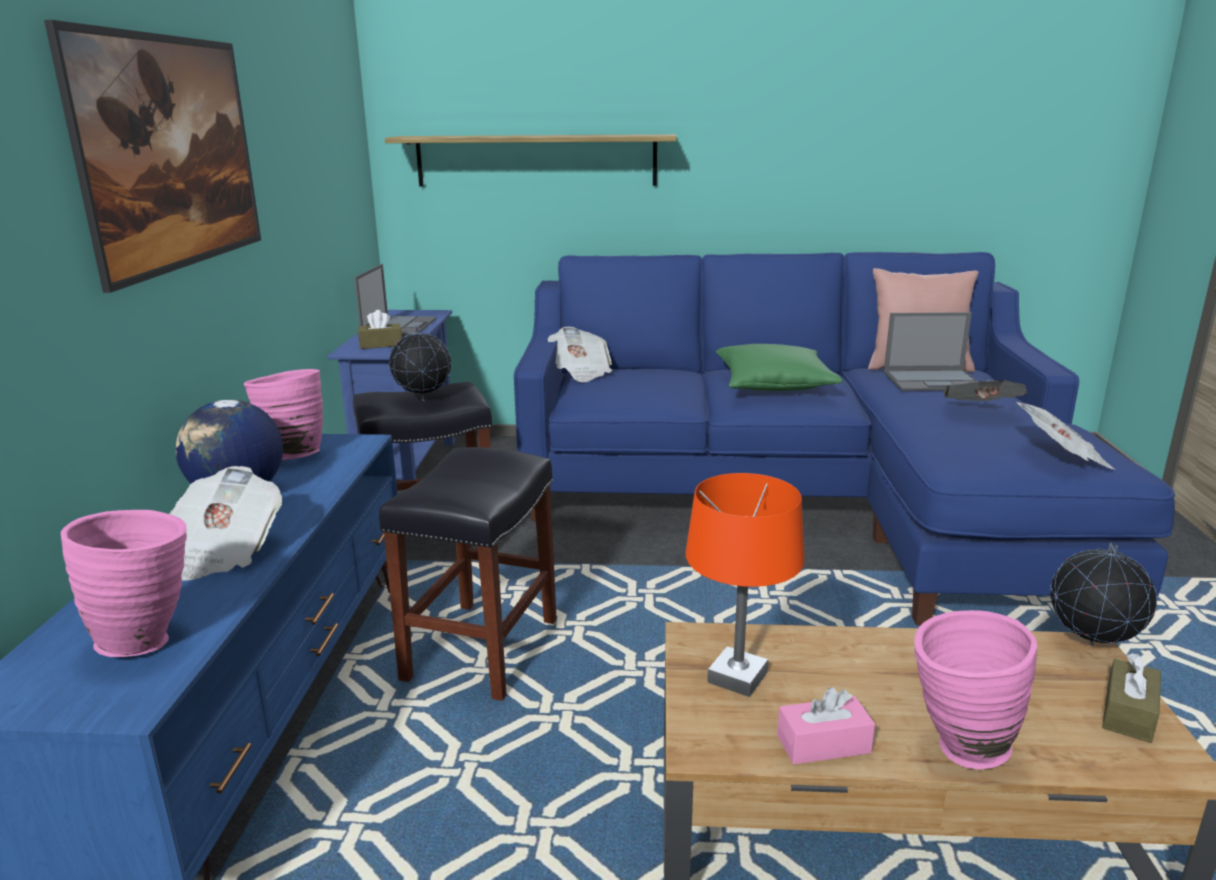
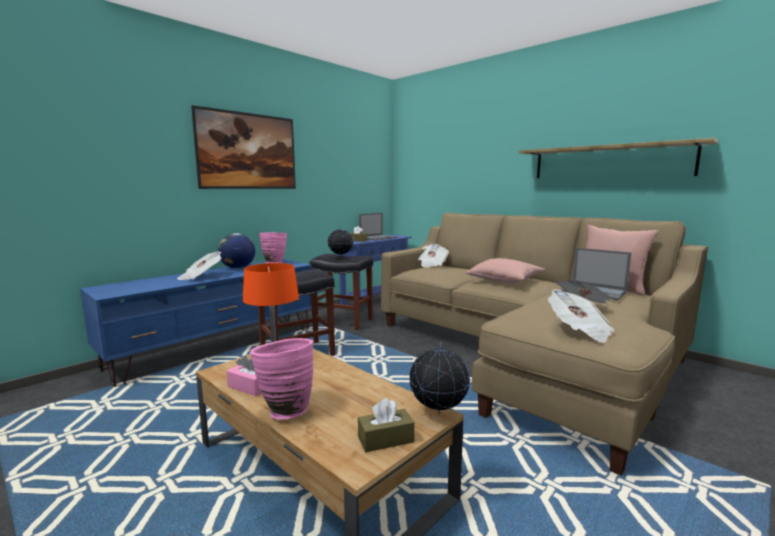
camera: 40 degrees right, 10 degrees down
pink vase [61,510,187,657] -> none
shelf [385,134,677,186] -> shelf moved to [519,138,718,178]
blue sofa [514,252,1175,626] -> beige sofa [381,213,708,476]
green pillow [716,344,843,391] -> pink pillow [465,258,545,283]

